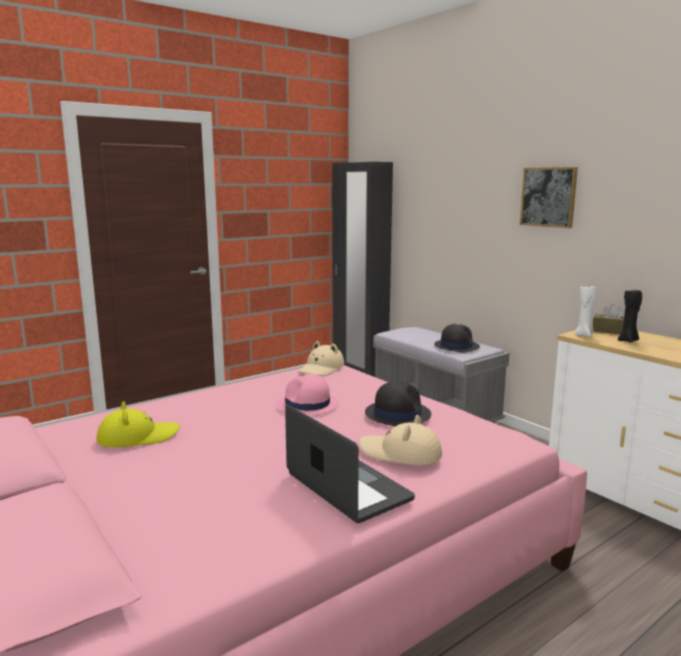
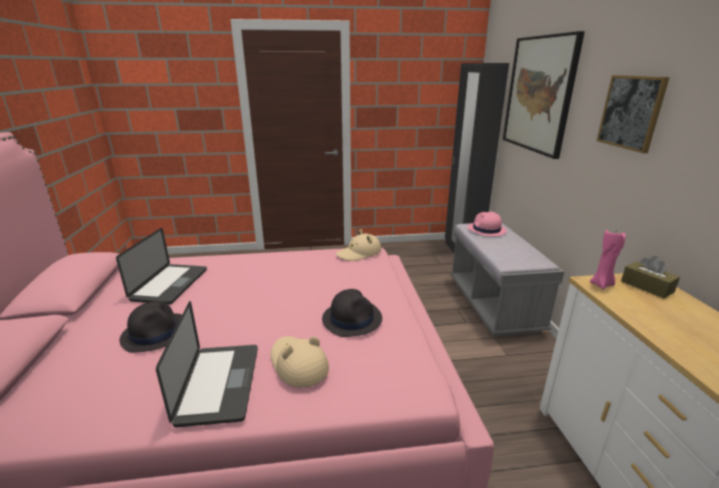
camera: 30 degrees right, 10 degrees up
yellow hat [96,401,180,447] -> laptop [116,228,207,304]
pink hat [276,374,339,415] -> pink hat moved to [467,212,507,236]
black hat [434,324,480,353] -> black hat moved to [119,301,182,353]
white candle [575,286,597,337] -> pink candle [590,230,626,290]
black candle [618,290,642,343] -> none
none -> picture [503,31,585,159]

